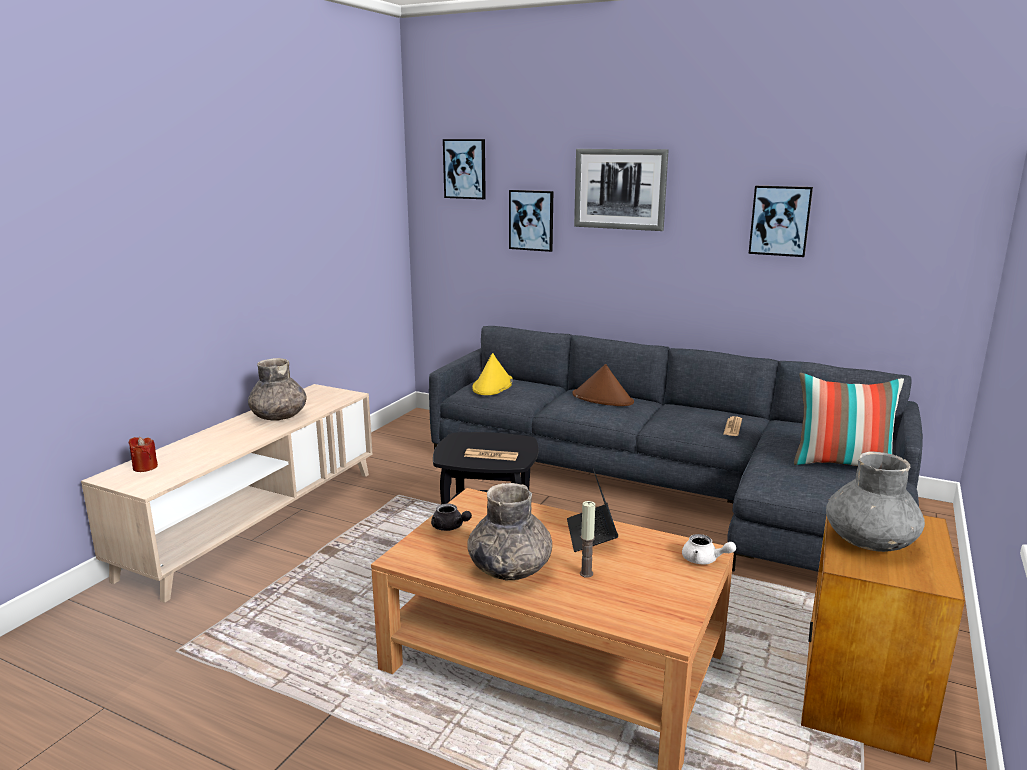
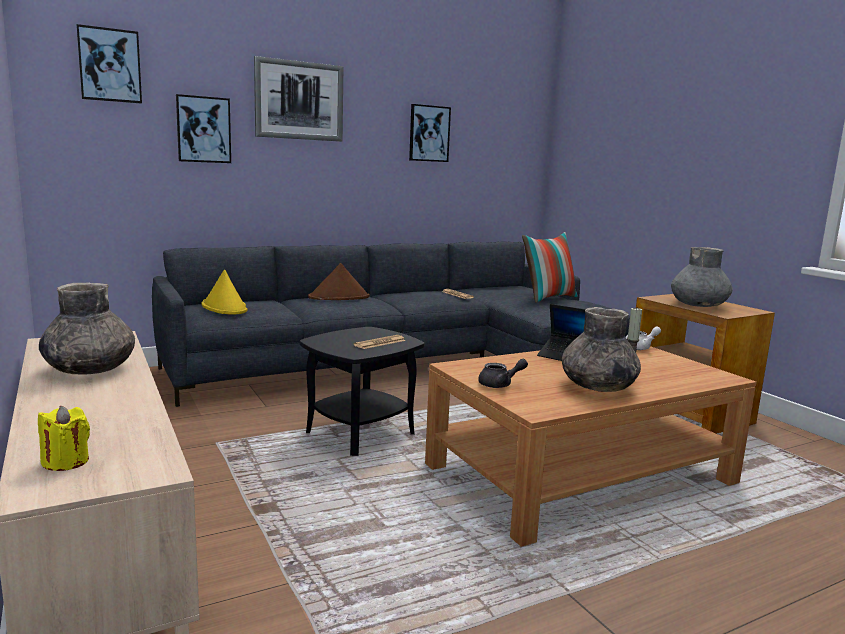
camera: 55 degrees left, 5 degrees down
red candle [129,437,158,472] -> yellow candle [38,406,90,471]

